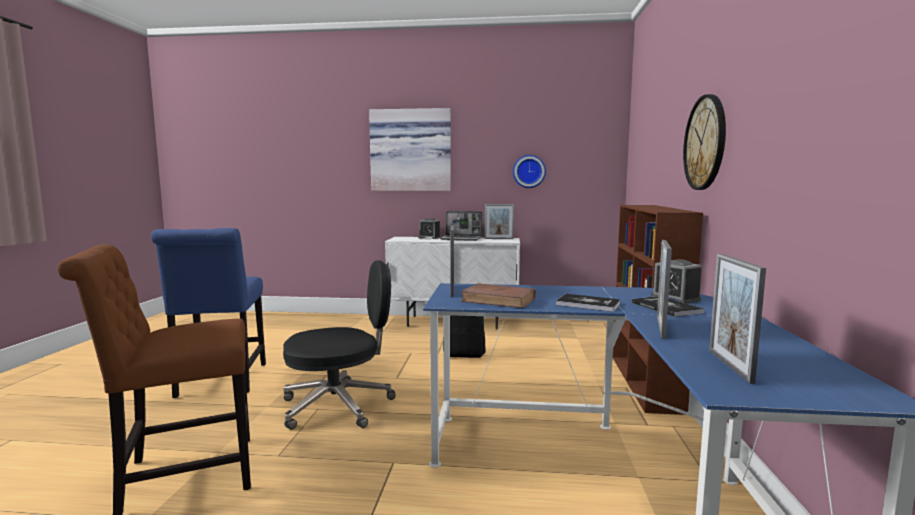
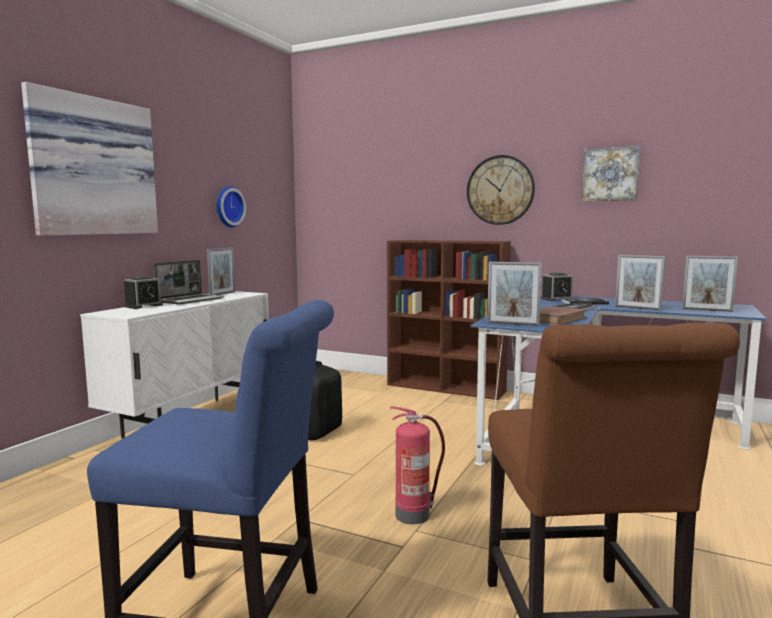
camera: 70 degrees left, 0 degrees up
black office chair [283,260,395,430] -> fire extinguisher [390,406,445,524]
none -> picture [582,146,640,201]

